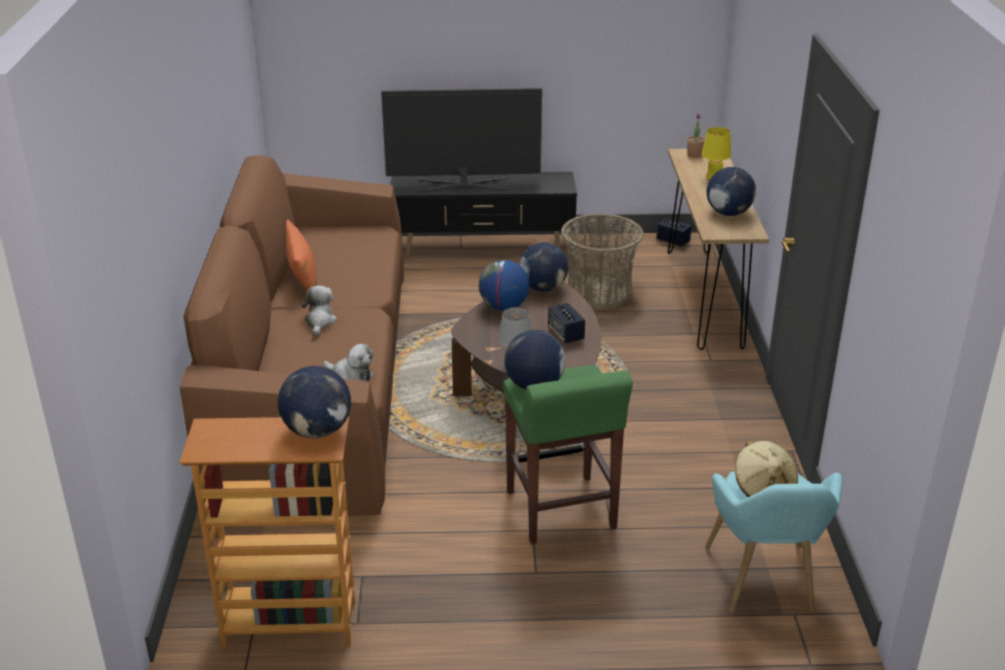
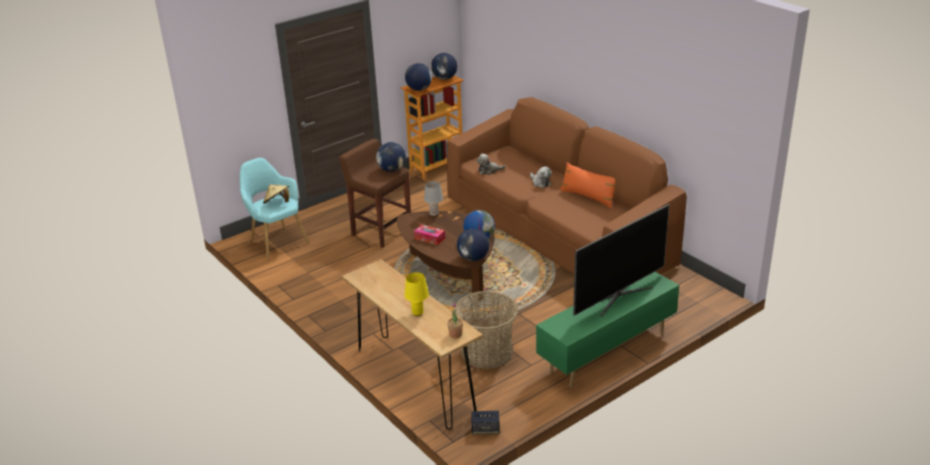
camera: 145 degrees right, 0 degrees up
black tv stand [390,172,577,257] -> green tv stand [536,272,679,388]
green stool [504,365,633,544] -> brown stool [339,139,411,248]
speaker [548,303,585,343] -> tissue box [414,224,445,245]
globe [707,167,756,216] -> globe moved to [431,53,457,80]

